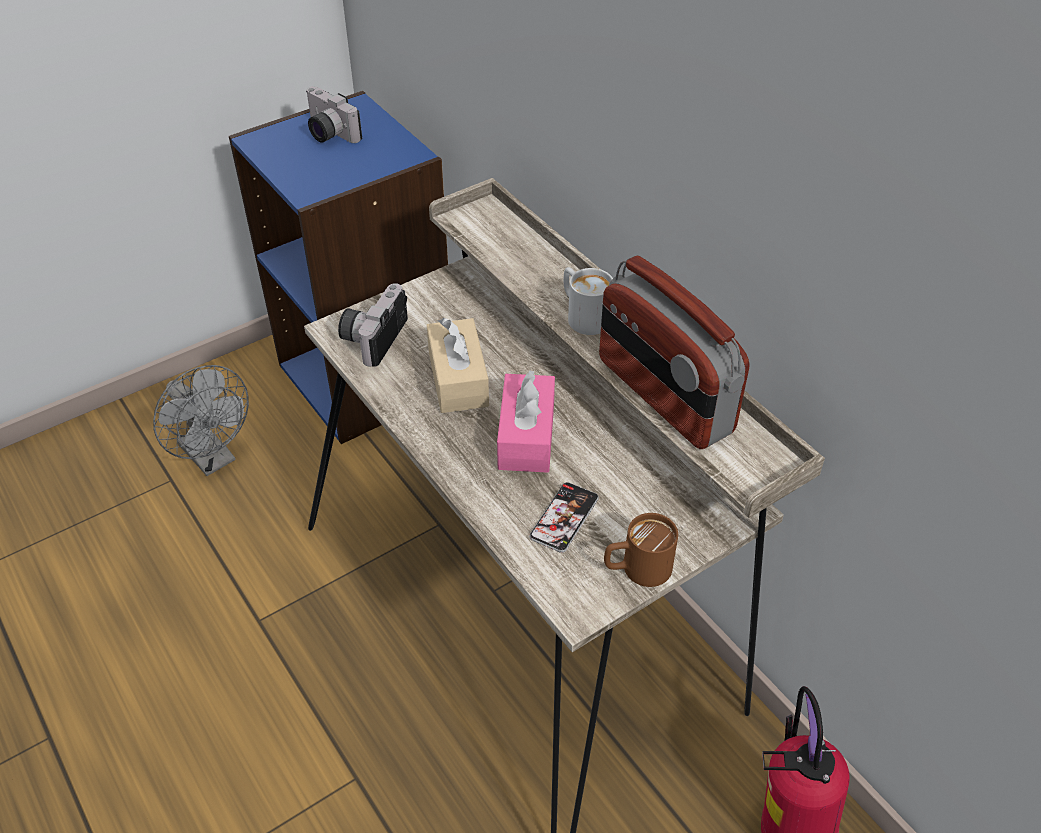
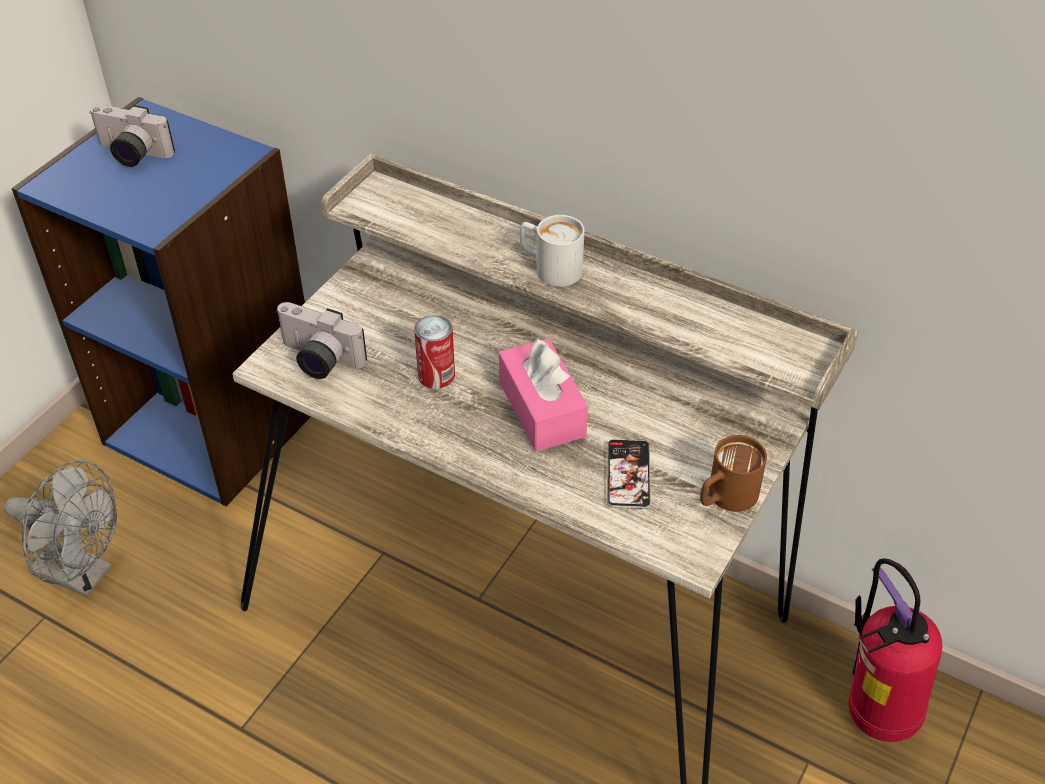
camera: 25 degrees left, 0 degrees up
camera [338,283,408,367] -> camera turned 60 degrees counterclockwise [276,302,367,379]
beige tissue box [427,318,489,413] -> can [414,315,455,389]
radio [599,256,749,449] -> none

